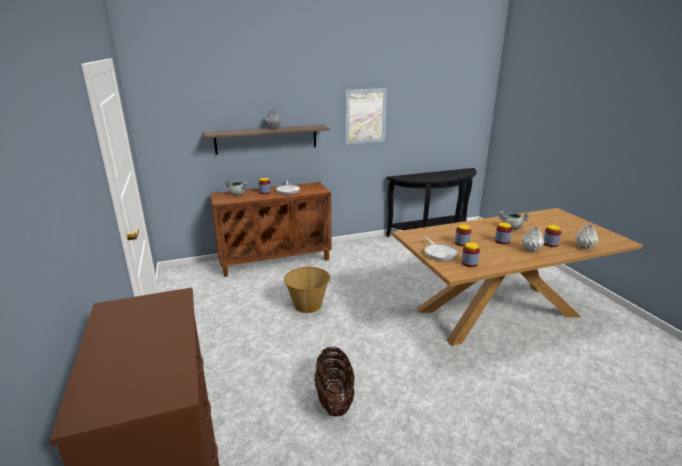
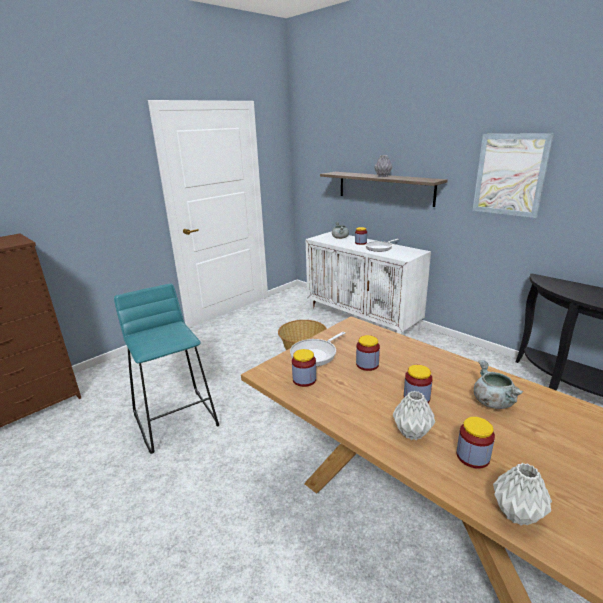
camera: 65 degrees right, 0 degrees up
brown cabinet [210,182,332,277] -> white cabinet [306,232,431,335]
basket [314,347,355,416] -> turquoise stool [114,284,219,454]

